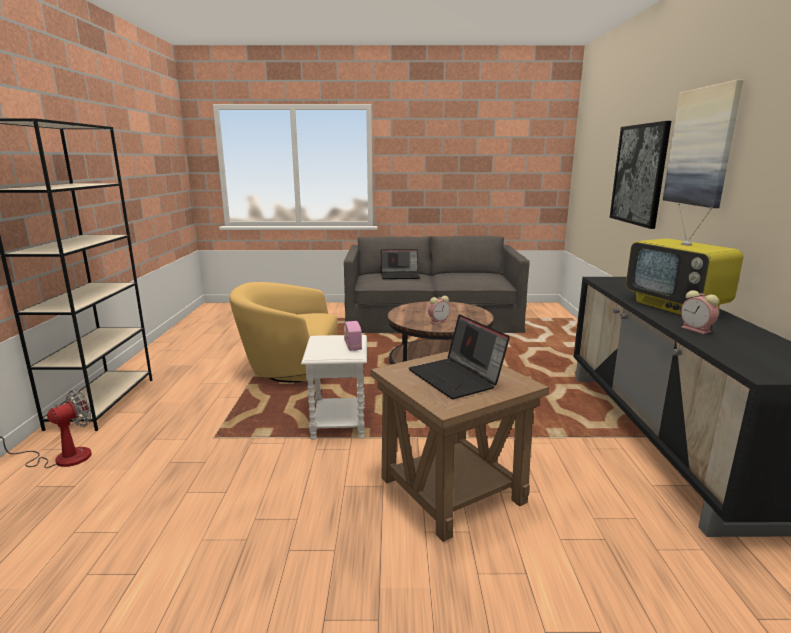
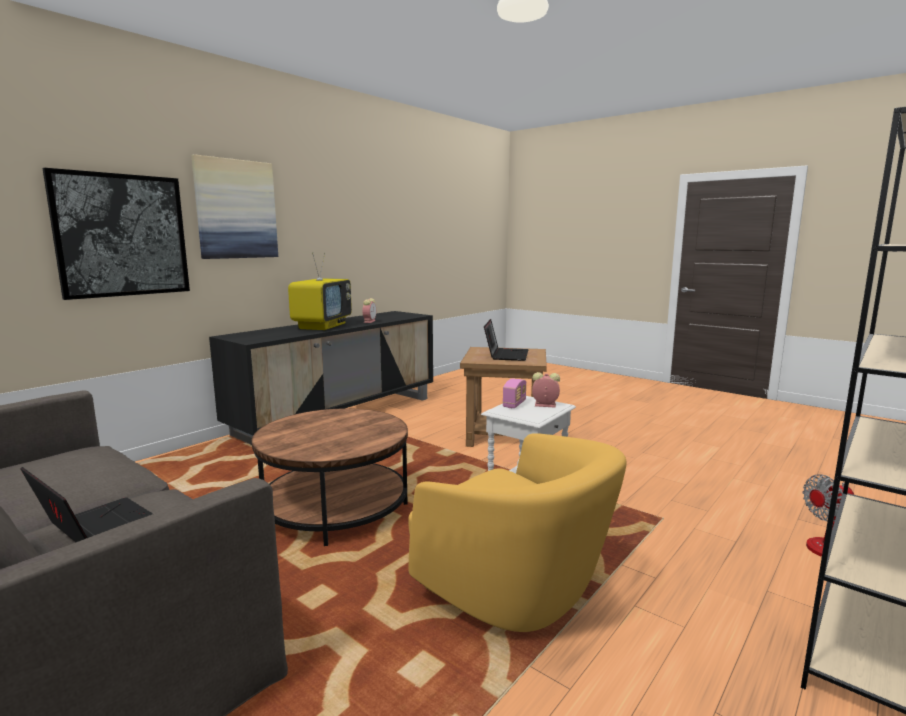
camera: 140 degrees left, 5 degrees down
alarm clock [428,296,450,324] -> alarm clock moved to [532,372,560,408]

